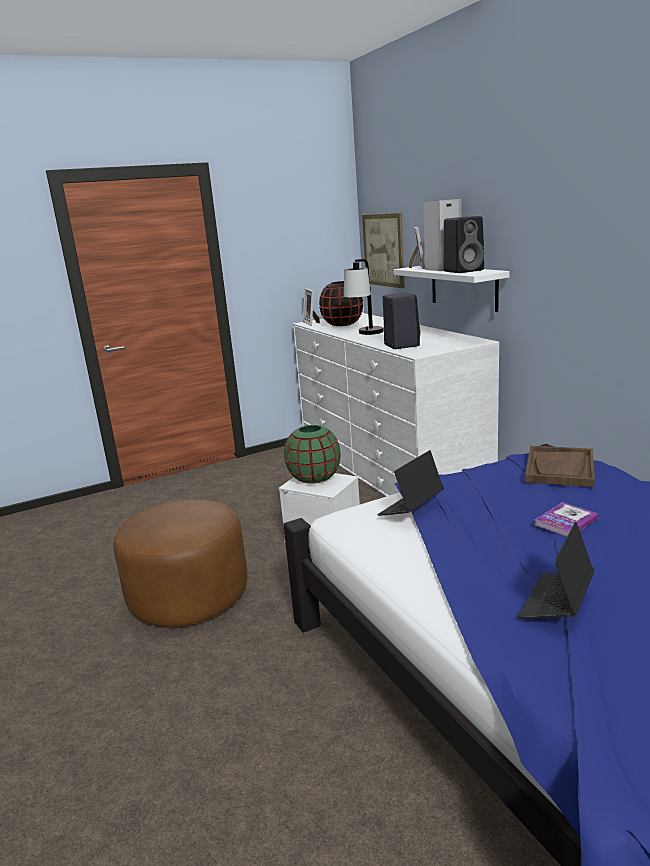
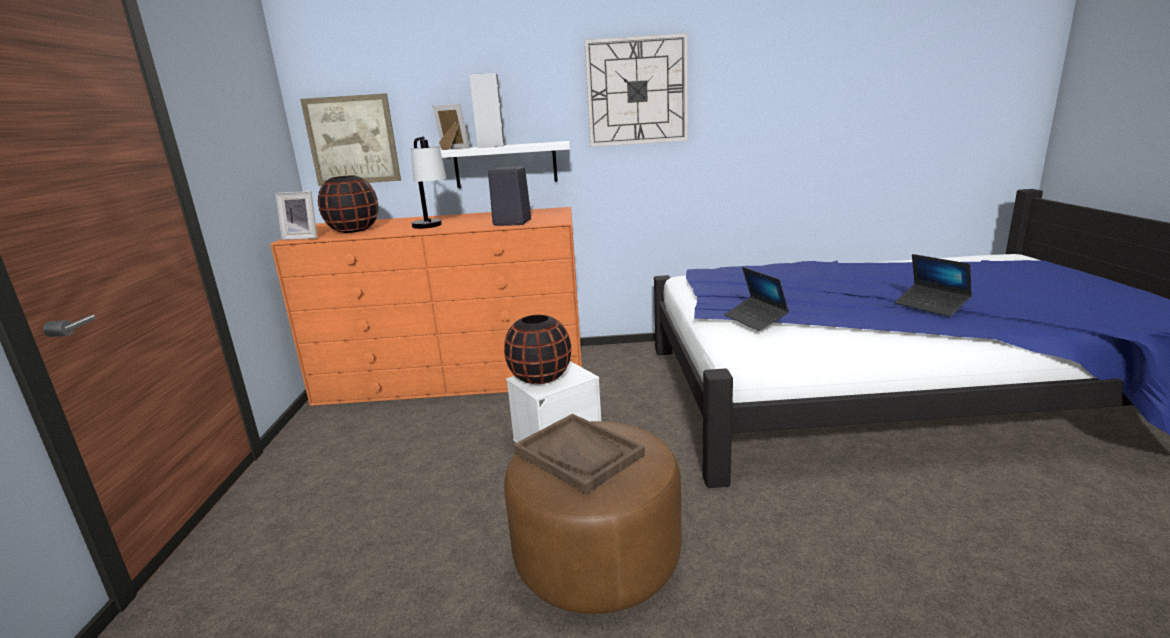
camera: 65 degrees left, 0 degrees up
green vase [284,425,341,484] -> black vase [504,315,571,384]
white dresser [293,313,499,496] -> orange dresser [270,207,582,406]
black speaker [444,216,484,273] -> none
brown tray [525,446,595,487] -> brown tray moved to [514,414,645,494]
book [534,502,599,537] -> none
none -> wall clock [584,33,688,147]

